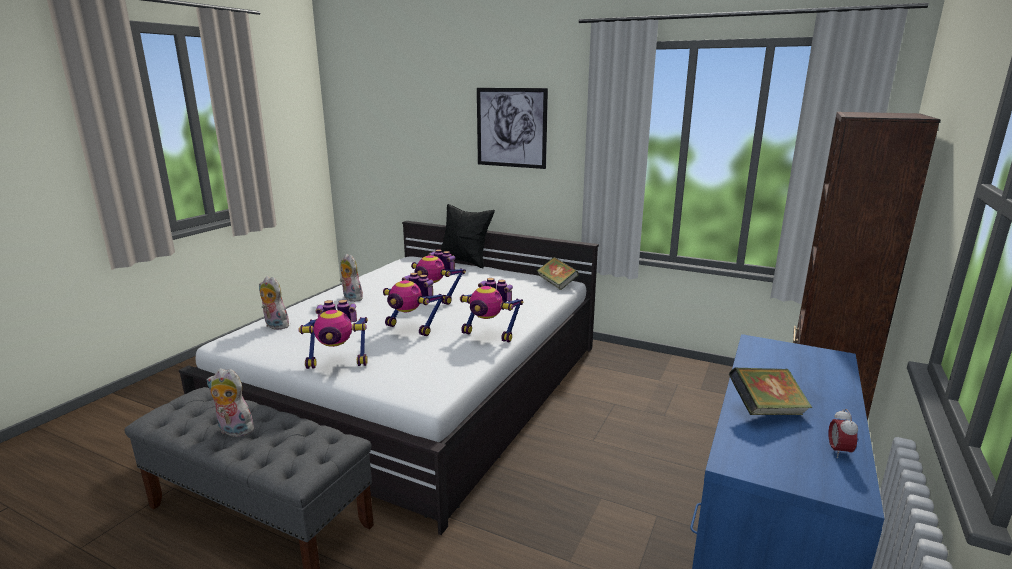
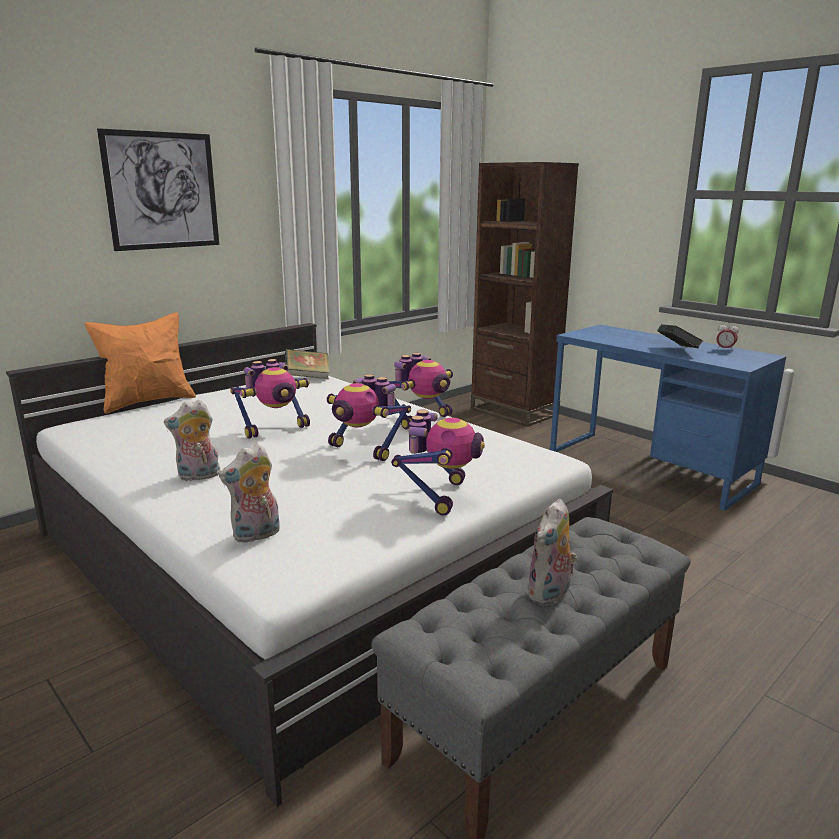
camera: 70 degrees left, 0 degrees up
toy robot [383,273,445,336] -> toy robot turned 75 degrees clockwise [327,374,411,461]
black pillow [440,204,495,268] -> orange pillow [85,312,196,414]

